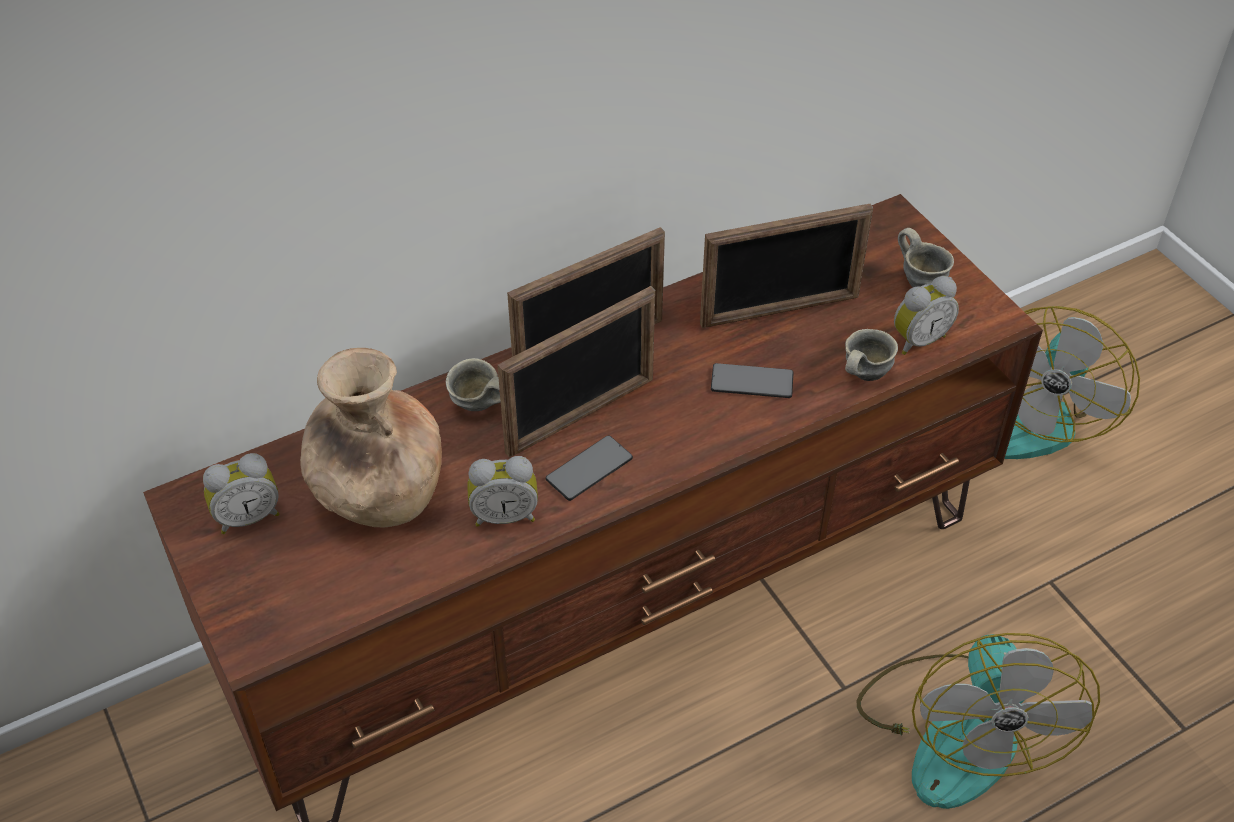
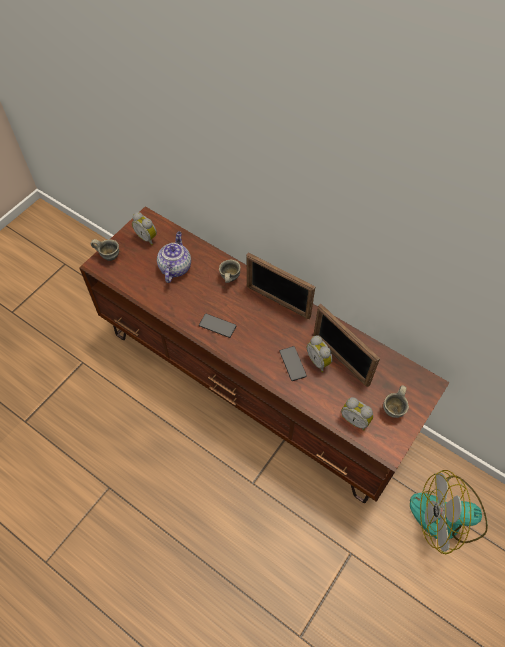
camera: 65 degrees right, 10 degrees up
brown vase [300,348,442,528] -> teapot [157,232,191,283]
alarm clock [467,456,538,527] -> alarm clock moved to [307,335,333,372]
picture frame [497,286,655,458] -> none
grey mug [845,329,898,381] -> grey mug moved to [91,239,119,261]
fan [857,633,1100,809] -> none

